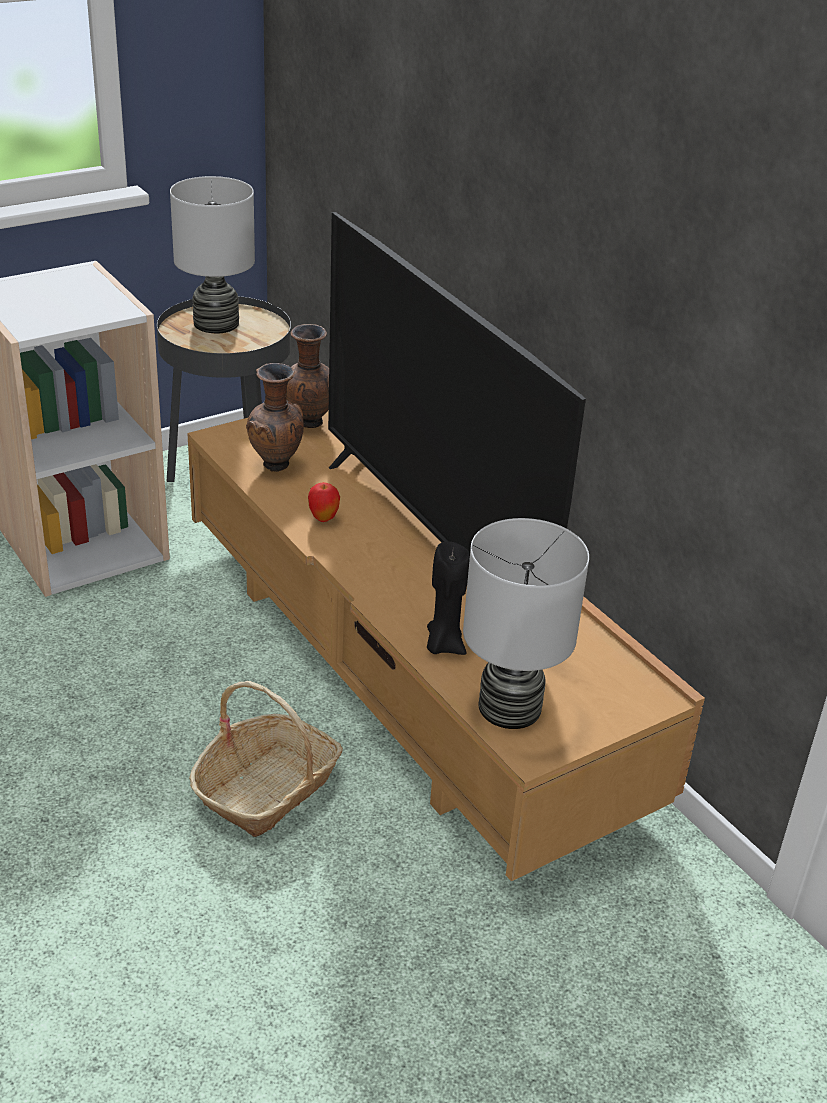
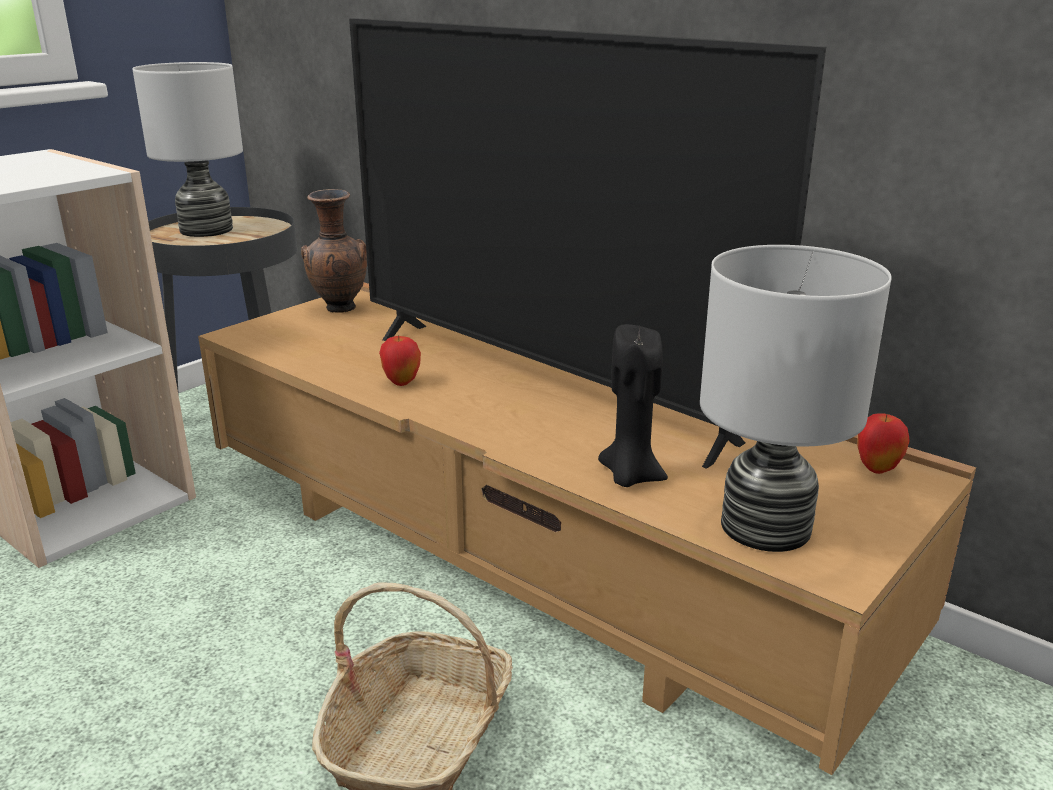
camera: 15 degrees left, 10 degrees down
brown vase [246,363,304,472] -> none
none -> apple [857,413,910,474]

